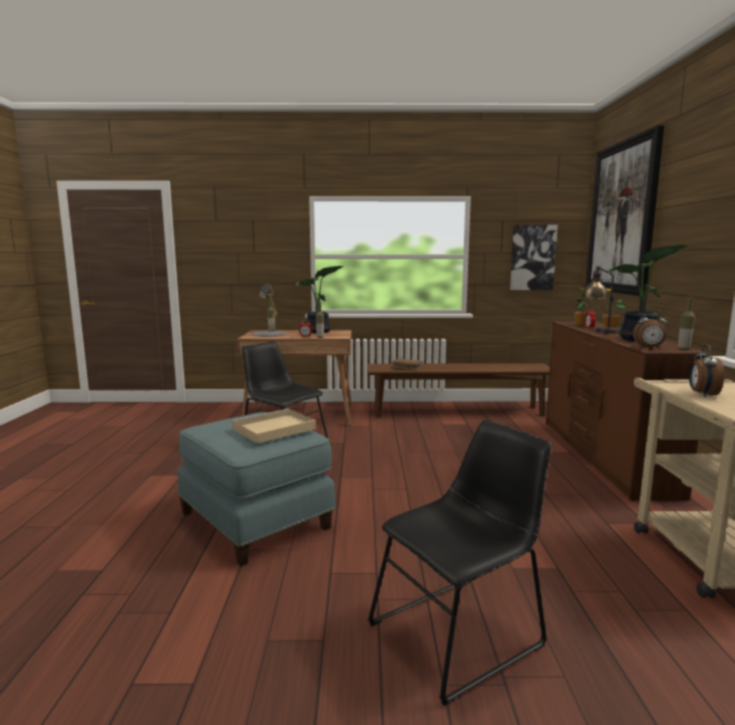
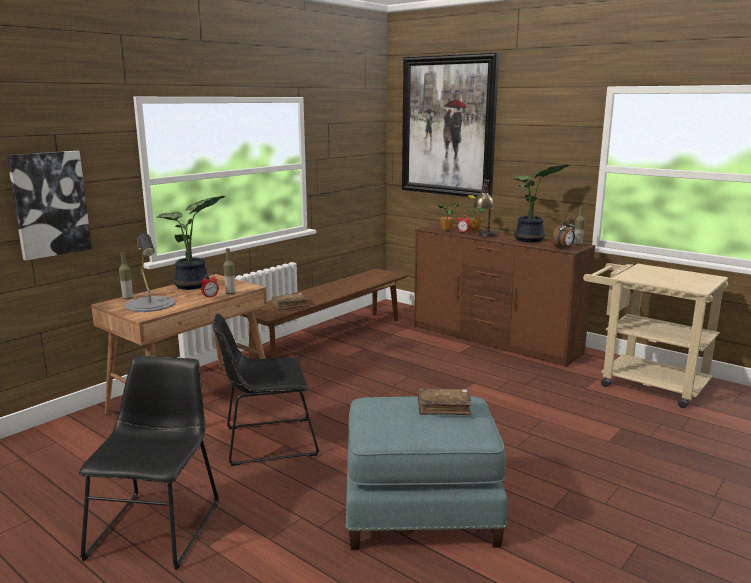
camera: 50 degrees left, 5 degrees up
beige tray [232,409,316,443] -> brown book [418,388,472,415]
black chair [368,419,552,706] -> black chair moved to [79,356,219,570]
picture [510,225,558,290] -> picture moved to [7,151,92,261]
alarm clock [689,344,724,397] -> none

